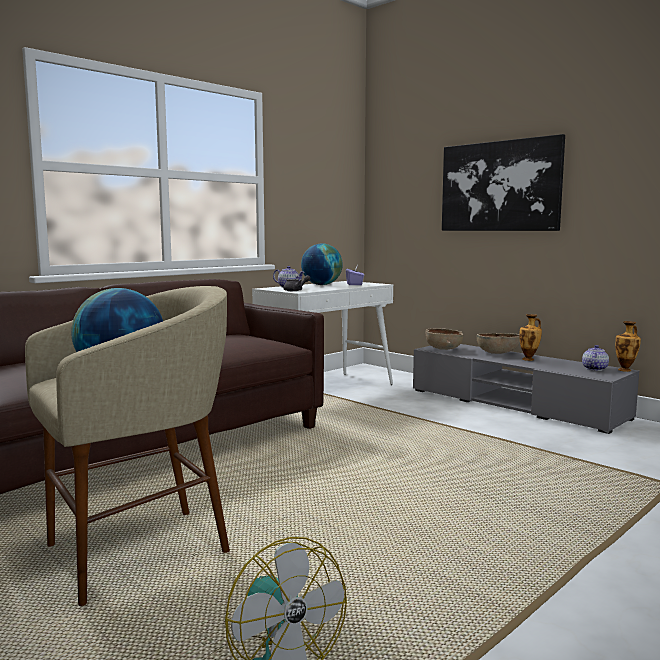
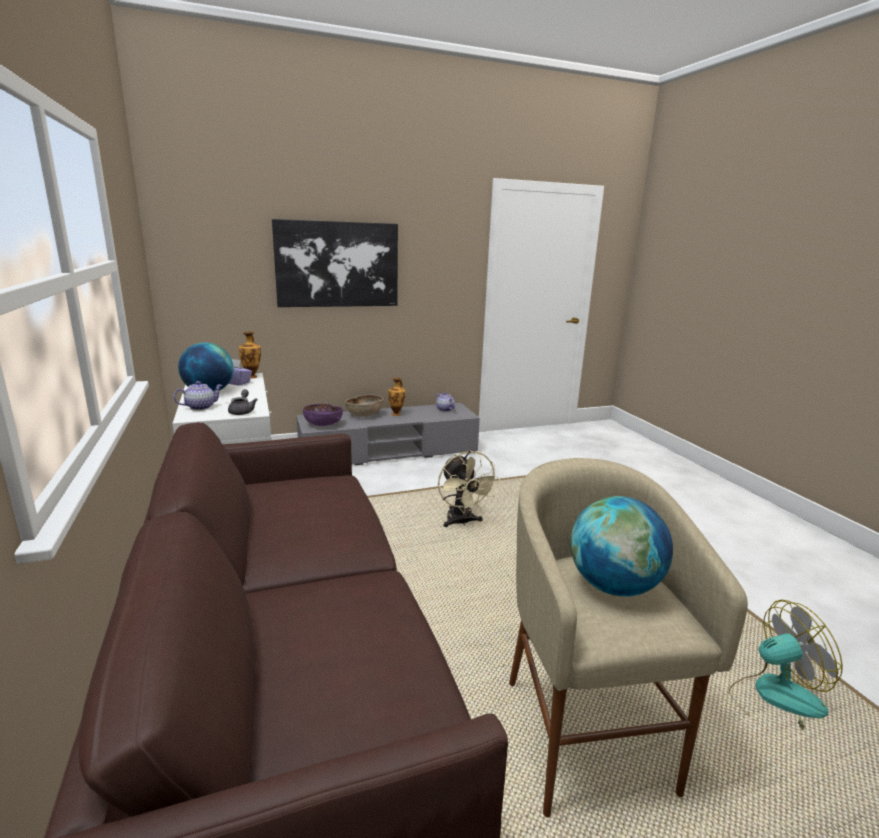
camera: 65 degrees left, 10 degrees up
brown bowl [426,328,463,350] -> purple bowl [303,404,343,426]
vase [615,321,641,372] -> vase moved to [239,331,261,379]
none -> beige fan [438,451,500,527]

